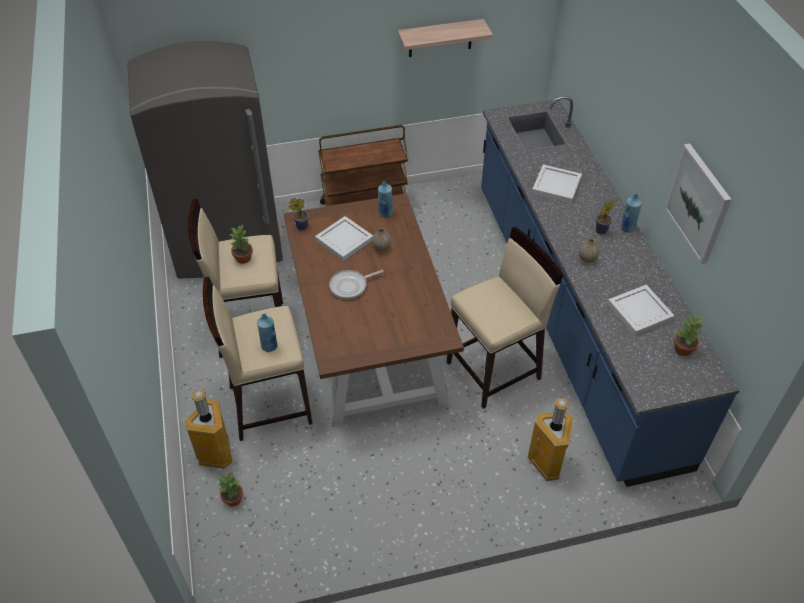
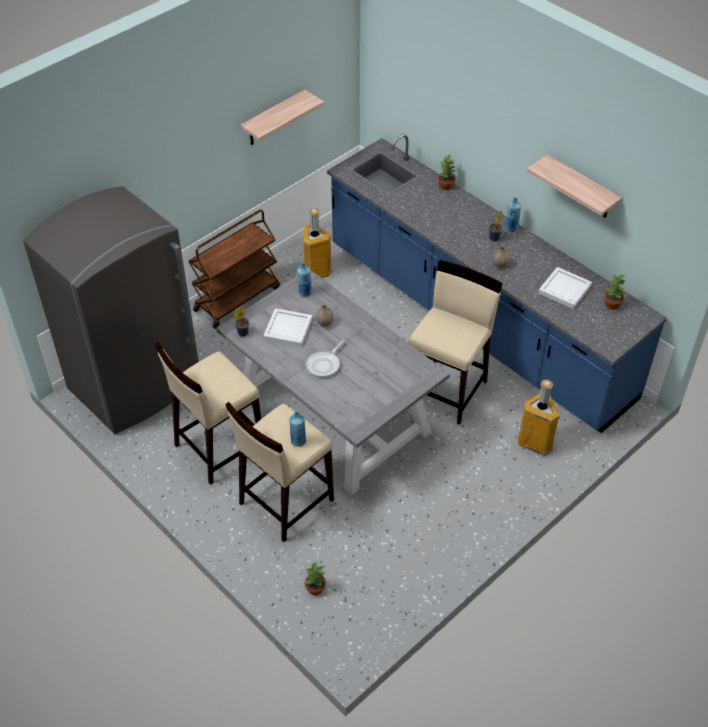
camera: 30 degrees left, 0 degrees up
trash can [185,389,232,469] -> trash can moved to [303,208,331,278]
potted plant [230,225,253,264] -> potted plant moved to [438,154,455,190]
brown dining table [284,193,464,427] -> grey dining table [216,270,450,495]
white tray [532,164,582,203] -> none
picture [664,144,731,264] -> shelf [527,155,622,218]

